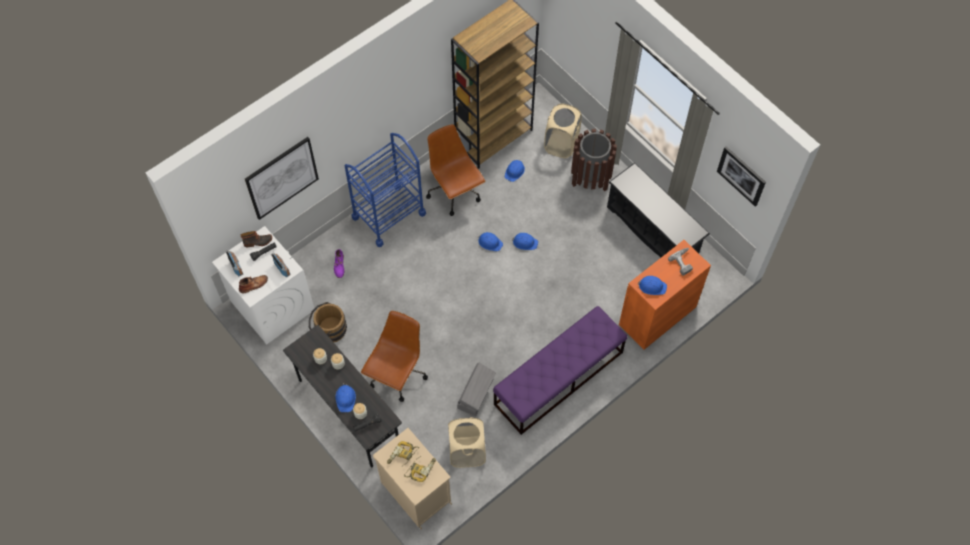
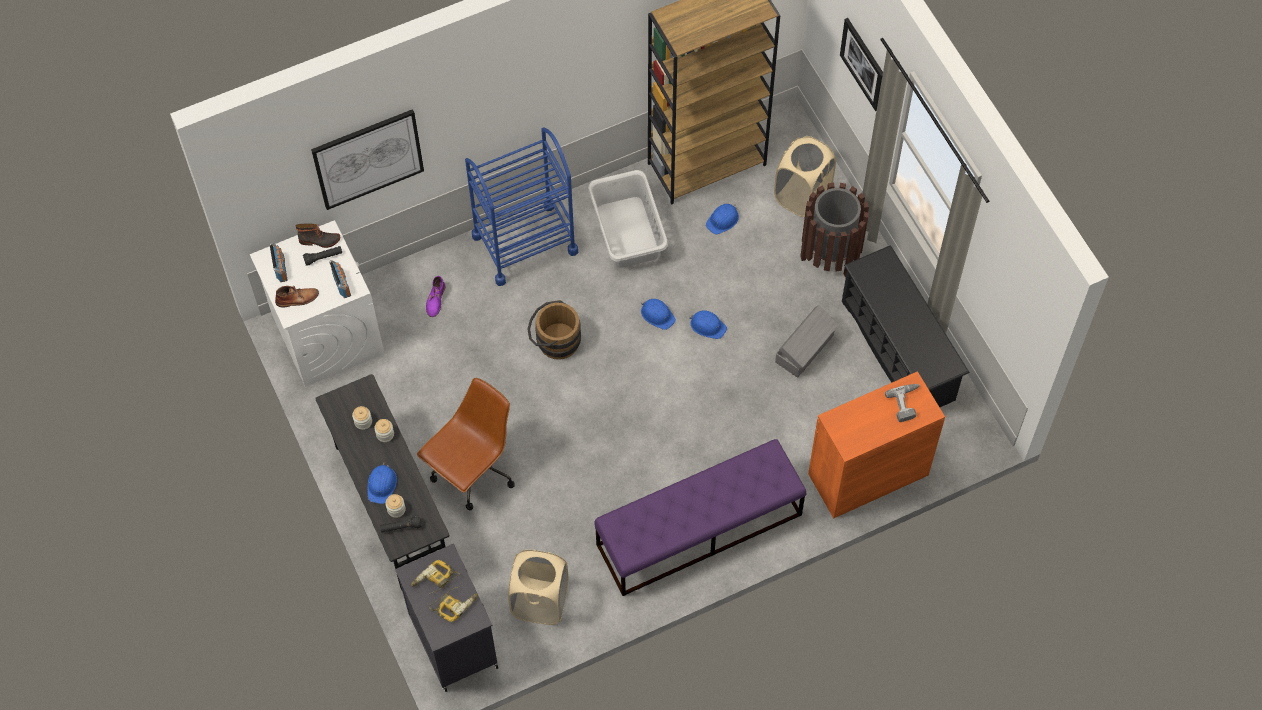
camera: 15 degrees right, 0 degrees up
brown bucket [309,302,347,342] -> brown bucket moved to [527,300,581,360]
beige cabinet [373,428,452,529] -> black cabinet [395,544,498,692]
brown office chair [426,124,485,216] -> grey laundry basket [588,170,668,268]
grey storage box [457,363,496,416] -> grey storage box moved to [775,305,839,377]
blue hard hat [638,276,667,295] -> none
picture [717,147,766,206] -> picture moved to [840,18,883,111]

